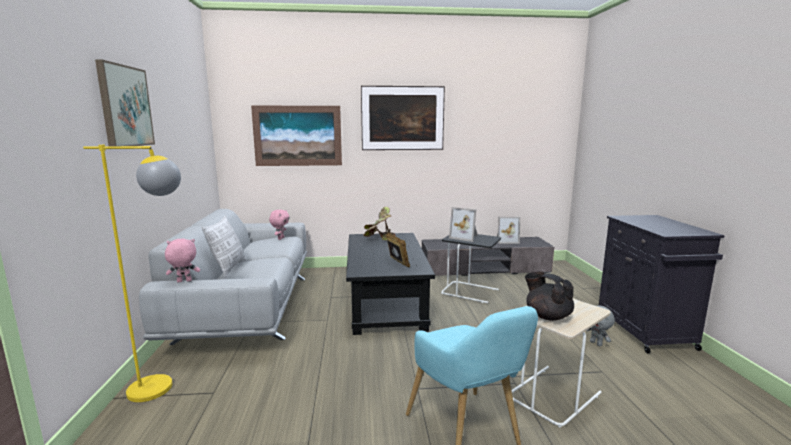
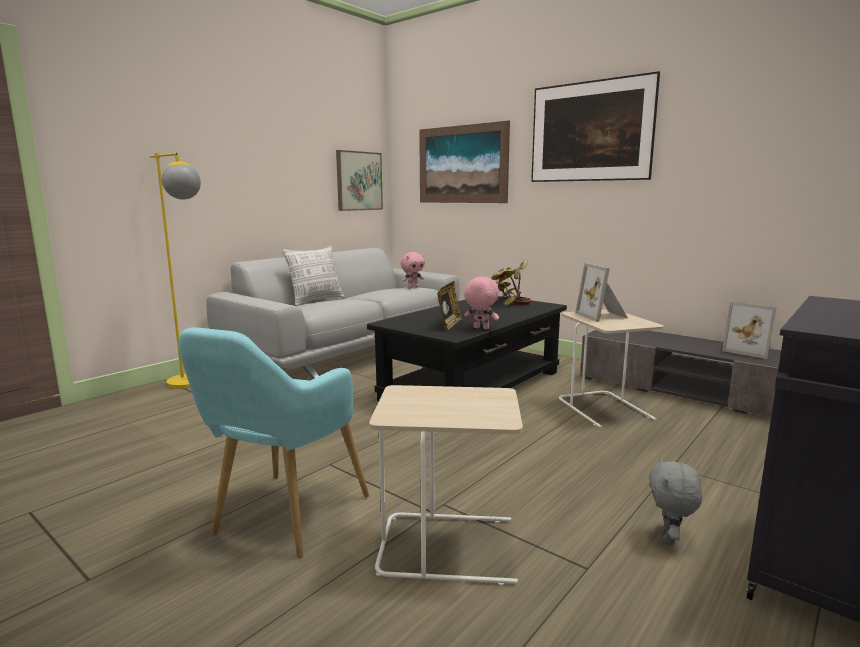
camera: 45 degrees right, 0 degrees up
picture [95,59,155,146] -> picture moved to [336,150,383,211]
pink plush toy [165,238,200,282] -> pink plush toy moved to [464,277,499,330]
black side table [441,234,501,303] -> beige side table [559,309,664,428]
black teapot [525,271,574,321] -> none

